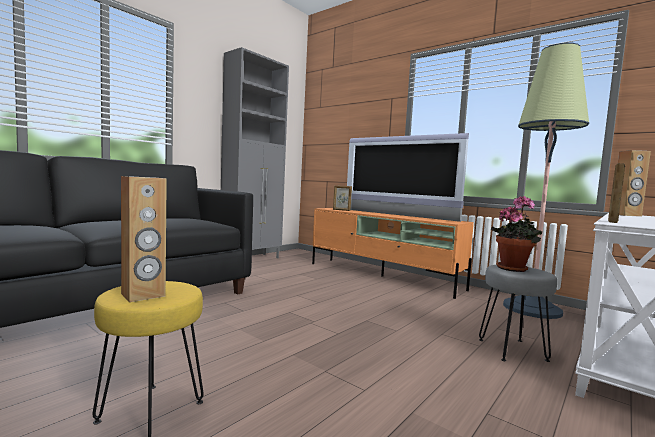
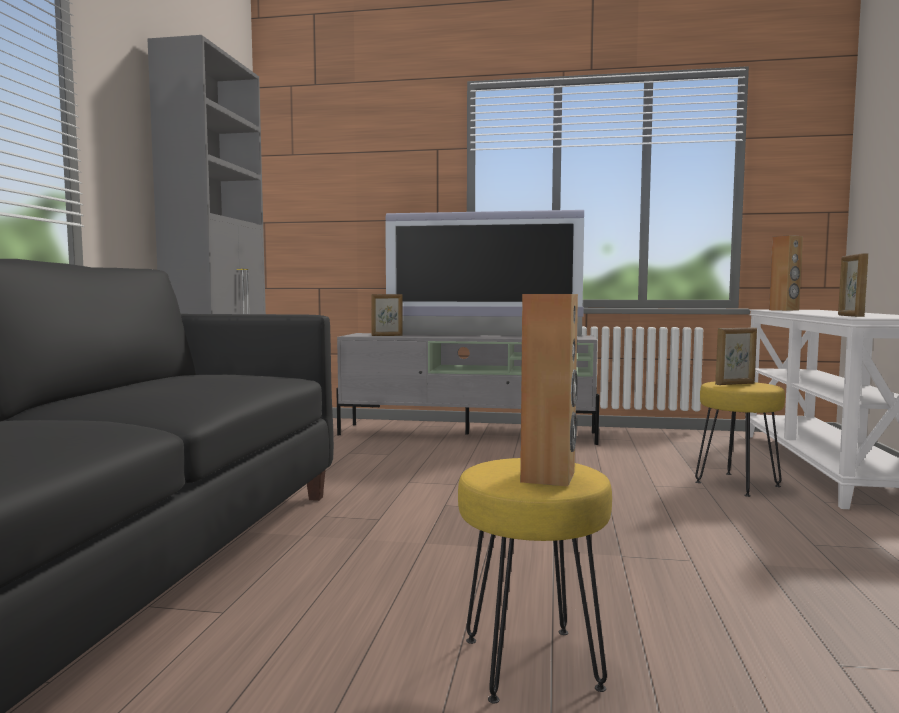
camera: 30 degrees left, 0 degrees up
orange tv stand [312,208,474,299] -> grey tv stand [336,333,600,445]
grey stool [479,265,557,362] -> yellow stool [695,382,785,497]
potted plant [491,196,542,272] -> picture frame [715,327,757,385]
floor lamp [503,43,589,319] -> none

